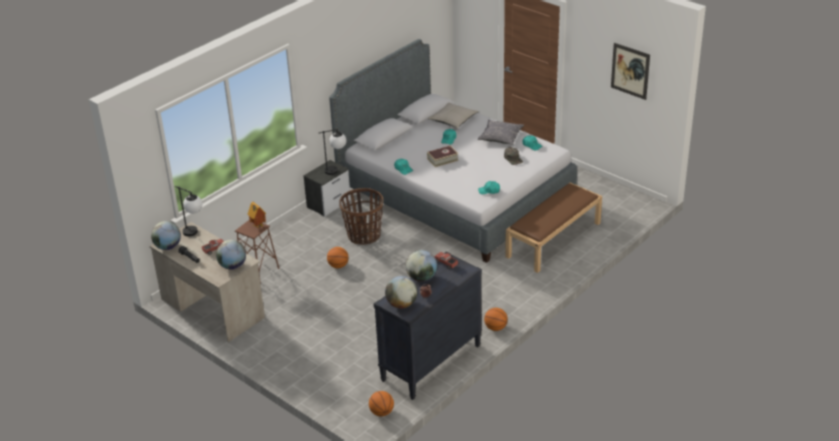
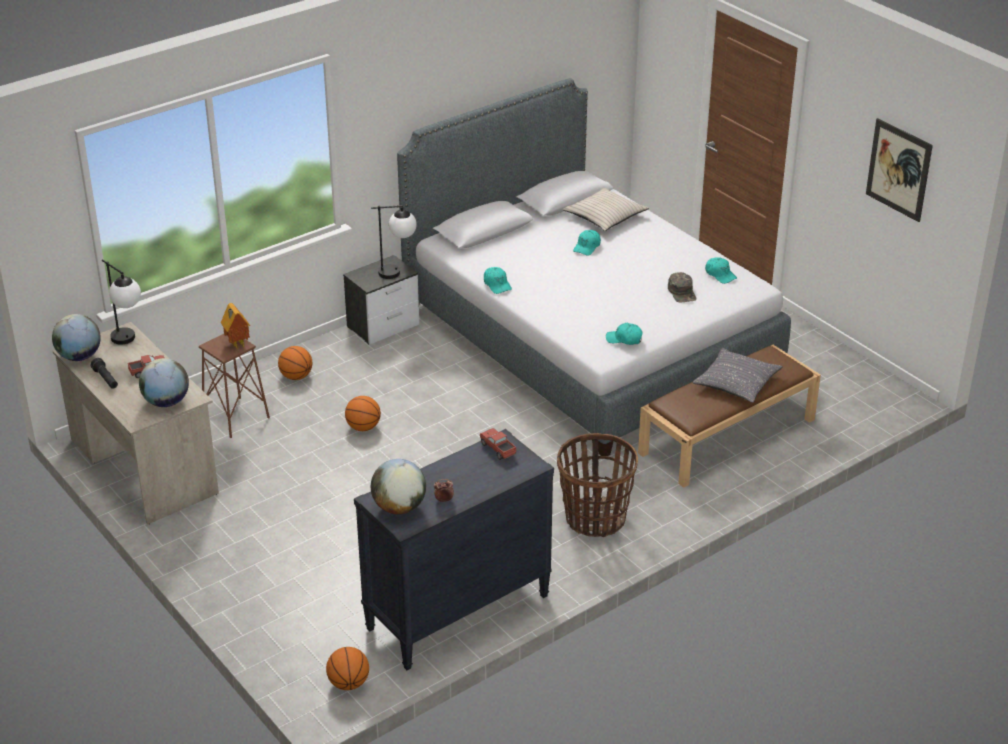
camera: 10 degrees right, 0 degrees up
basket [339,188,383,245] -> basket moved to [557,433,638,537]
globe [406,250,437,282] -> none
book [427,145,458,167] -> none
grey pillow [478,120,524,145] -> grey pillow moved to [693,348,783,403]
basketball [484,308,508,331] -> basketball moved to [278,346,312,380]

